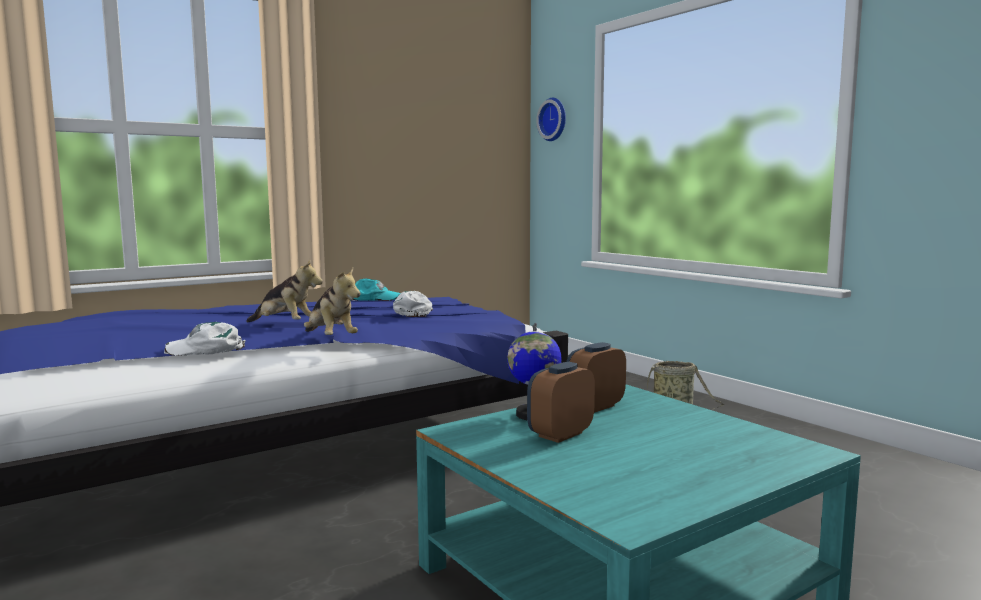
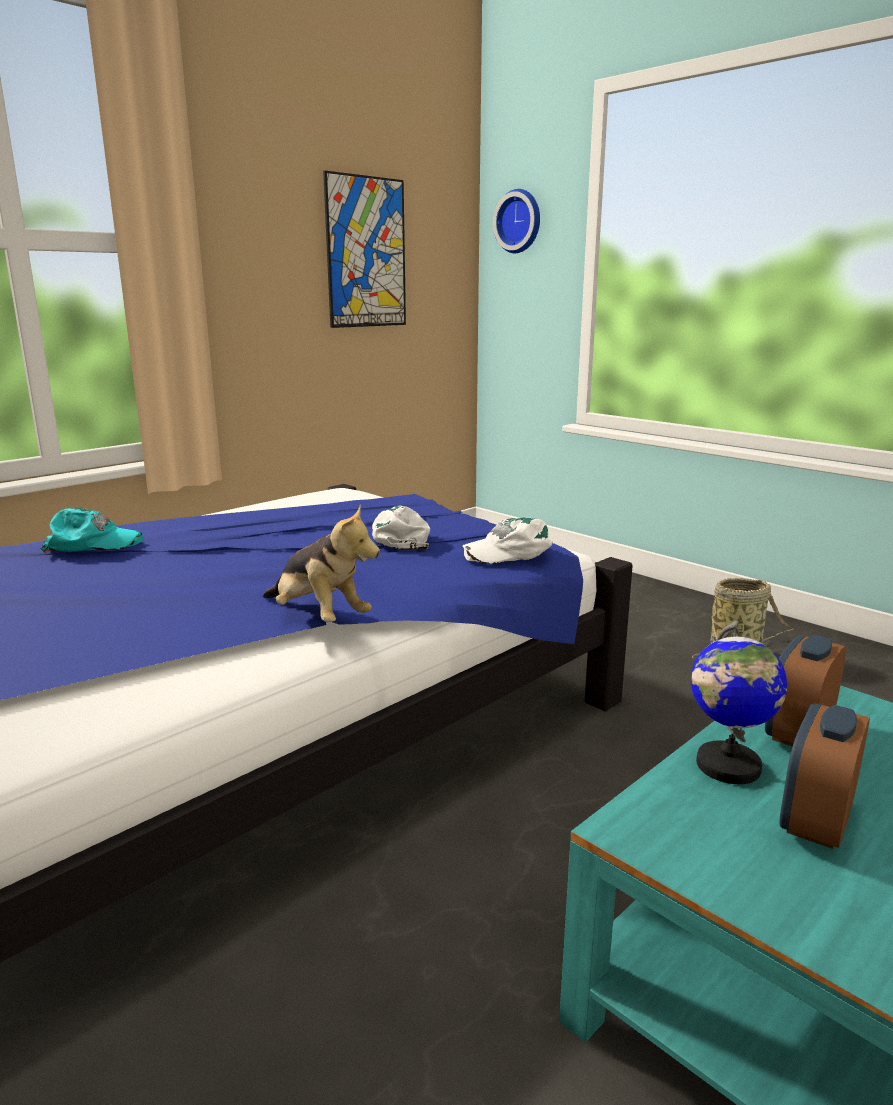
camera: 10 degrees left, 10 degrees up
white cap [164,322,246,356] -> white cap moved to [462,518,553,564]
plush toy [246,259,323,322] -> none
turquoise cap [350,278,401,301] -> turquoise cap moved to [40,507,144,553]
none -> picture [323,171,406,328]

